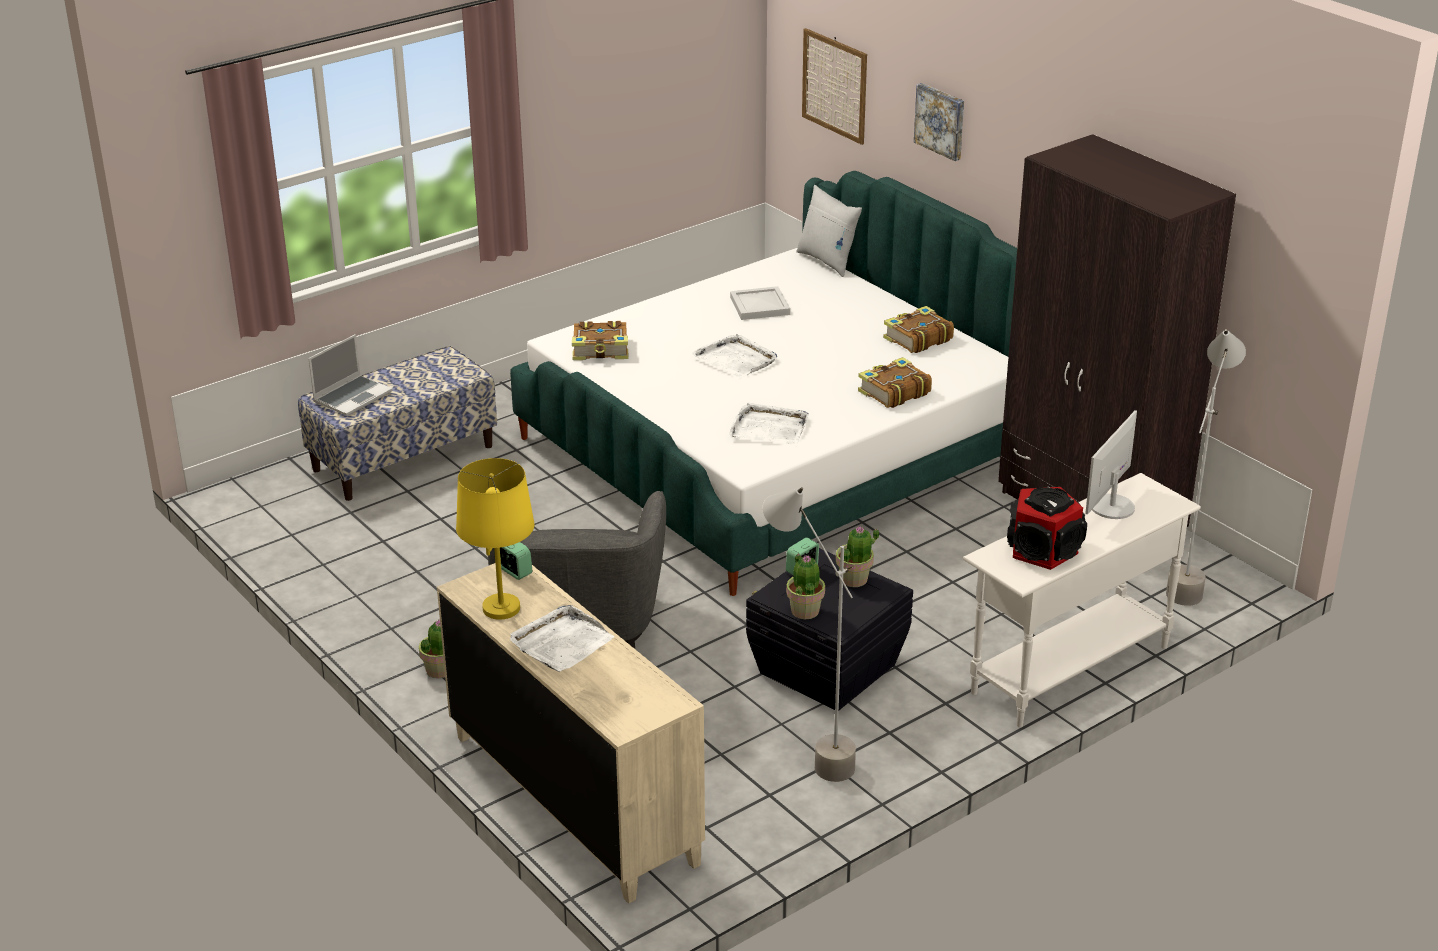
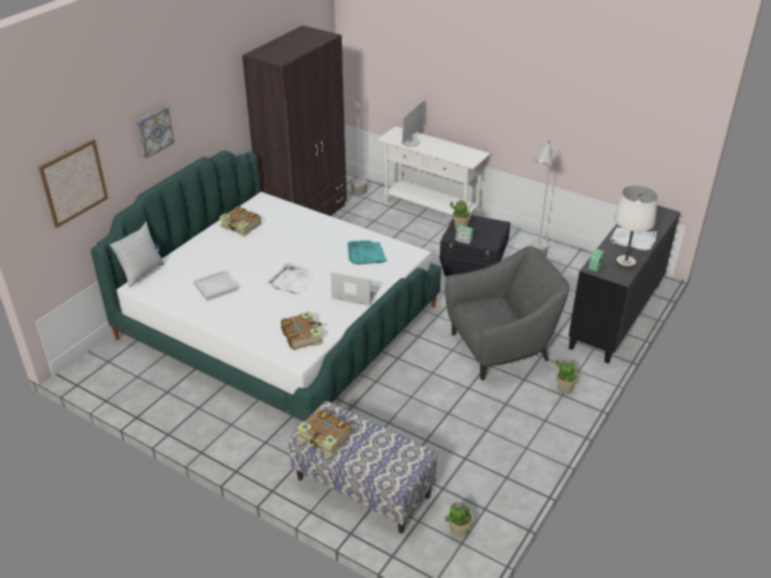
camera: 110 degrees left, 5 degrees up
laptop [308,334,392,416] -> laptop moved to [331,272,380,306]
beige dresser [437,563,705,903] -> black dresser [568,205,680,364]
yellow table lamp [456,458,535,620] -> white table lamp [614,185,658,269]
white tray [729,402,809,444] -> turquoise tray [347,240,387,265]
potted plant [786,553,825,619] -> potted plant moved to [445,502,473,537]
book [858,357,932,408] -> book moved to [297,409,352,456]
speaker [1007,487,1087,570] -> none
monitor [1085,410,1137,519] -> monitor turned 75 degrees counterclockwise [401,99,425,147]

